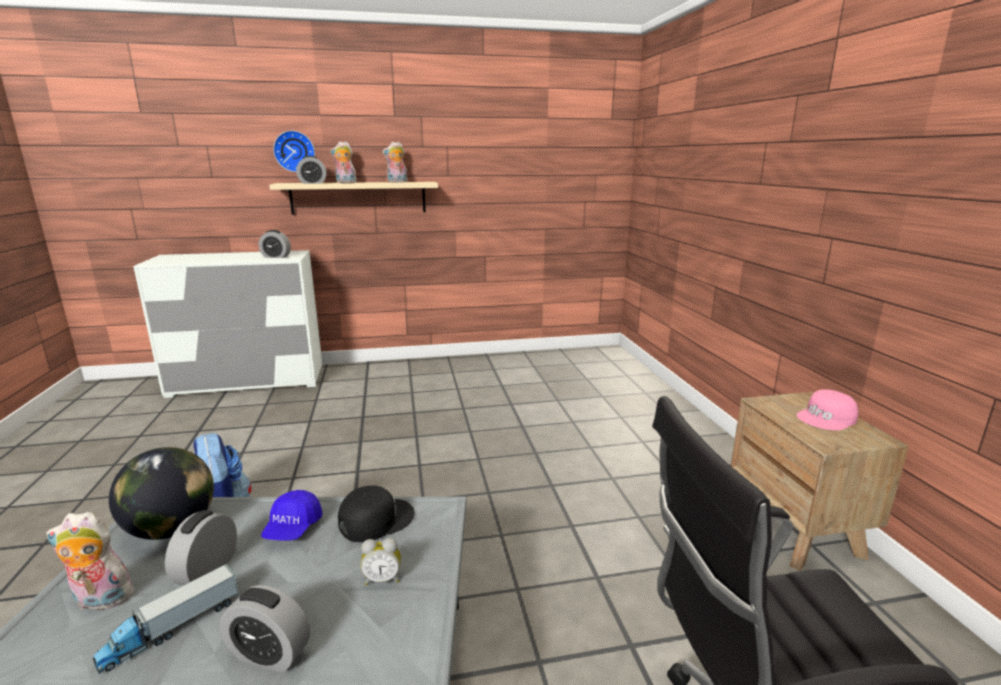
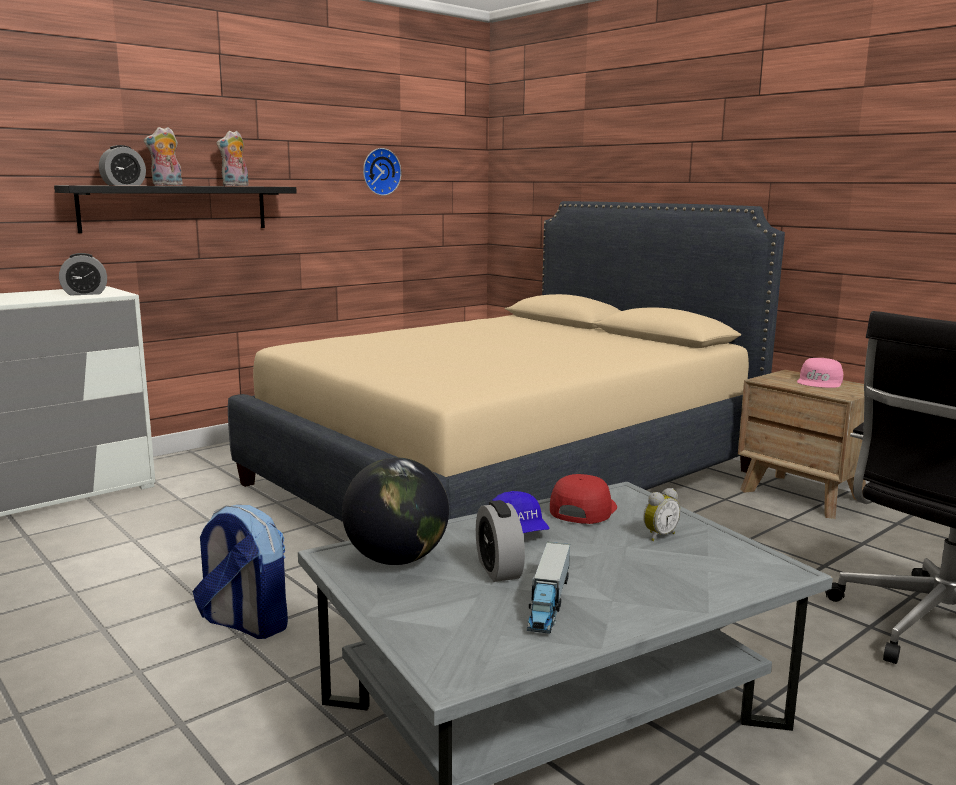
camera: 30 degrees left, 5 degrees down
plush toy [46,512,141,610] -> none
alarm clock [220,585,310,673] -> none
beige shelf [269,182,438,215] -> black shelf [54,185,297,233]
wall clock [273,130,315,172] -> wall clock moved to [363,148,401,196]
black cap [338,486,415,542] -> red cap [550,474,617,524]
none -> beige bed [228,201,785,522]

